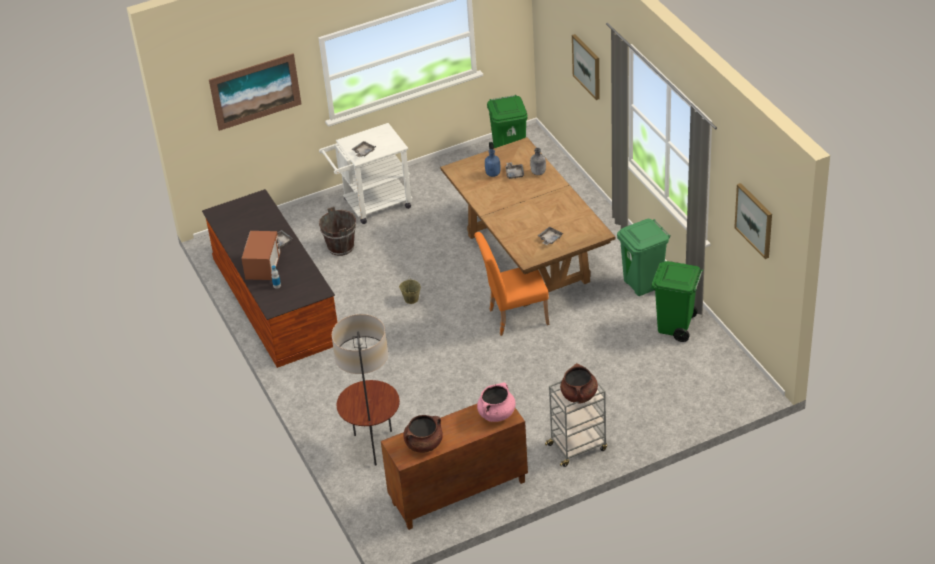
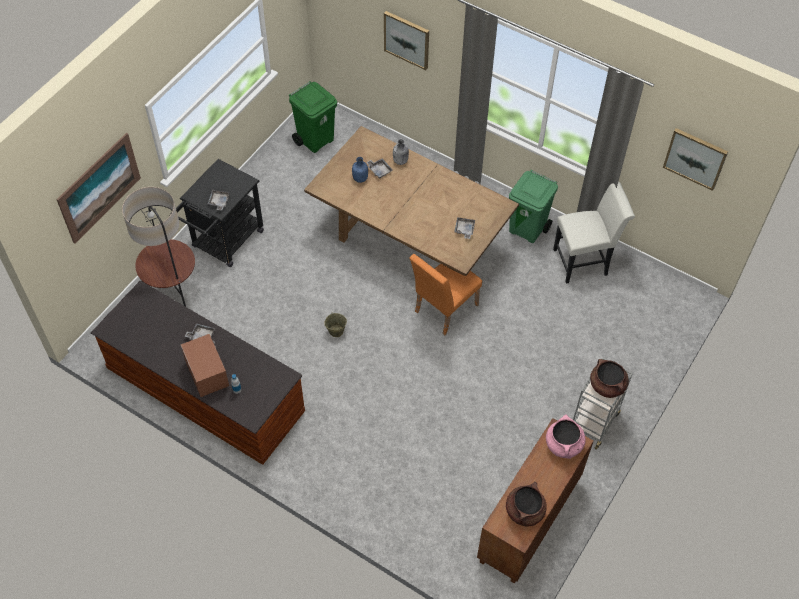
camera: 35 degrees left, 15 degrees up
white cart [319,123,413,224] -> black cart [169,159,264,267]
brown bucket [319,207,356,256] -> none
floor lamp [332,314,400,466] -> floor lamp moved to [122,187,195,307]
green trash can [651,261,703,342] -> white chair [553,182,635,284]

